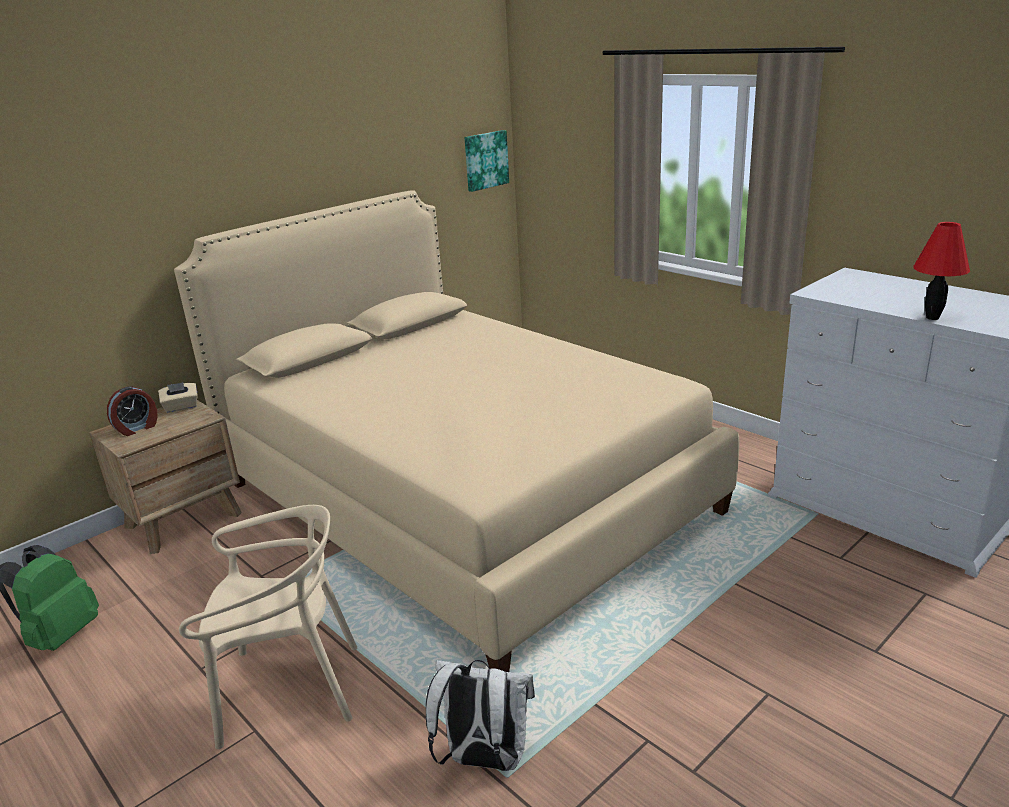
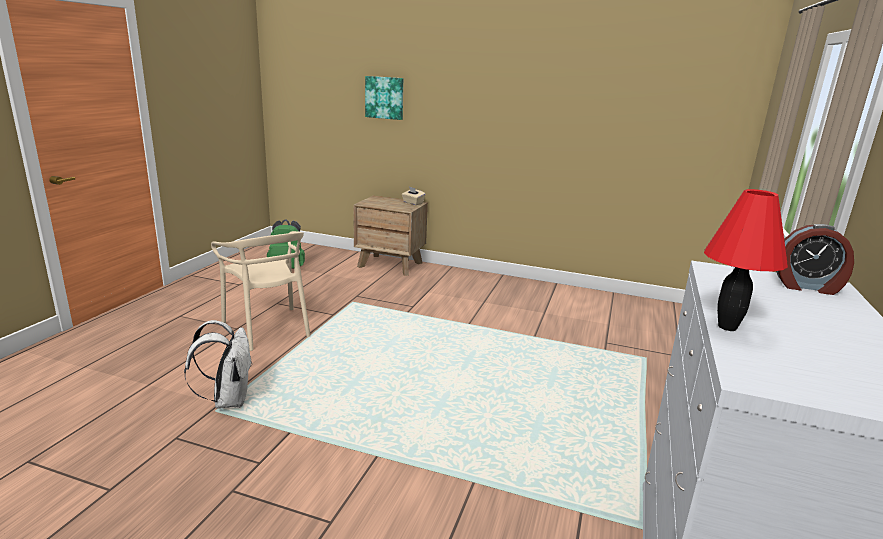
camera: 60 degrees right, 5 degrees down
alarm clock [107,386,158,436] -> alarm clock moved to [776,224,854,295]
beige bed [174,190,739,672] -> none
picture [464,130,509,192] -> picture moved to [365,76,403,120]

